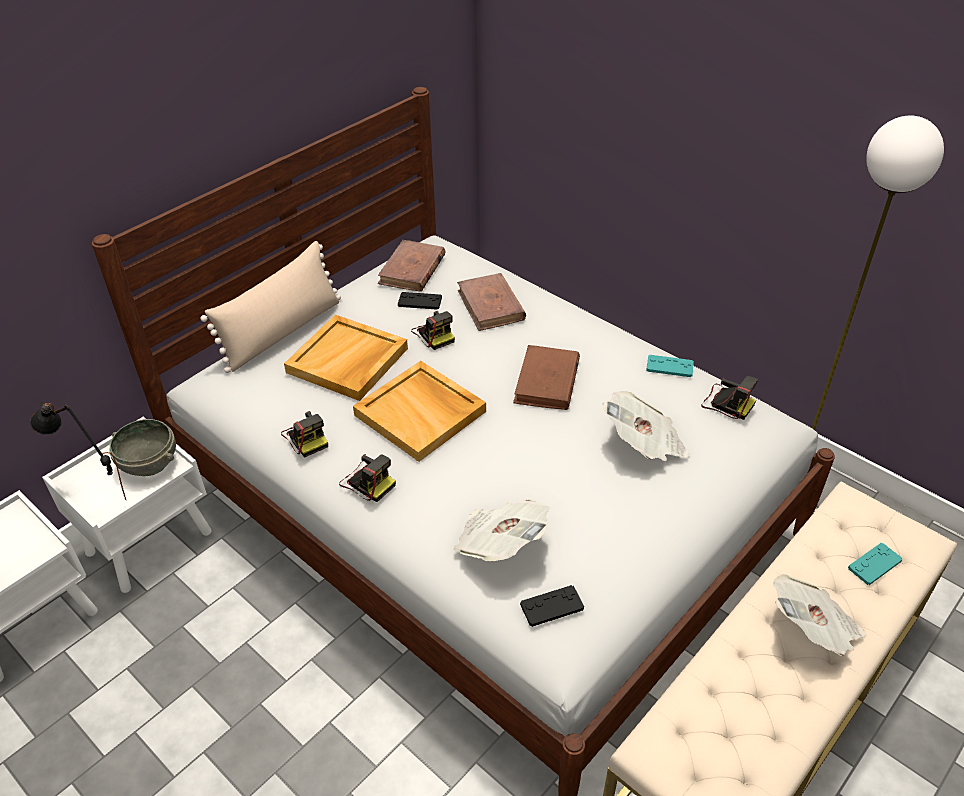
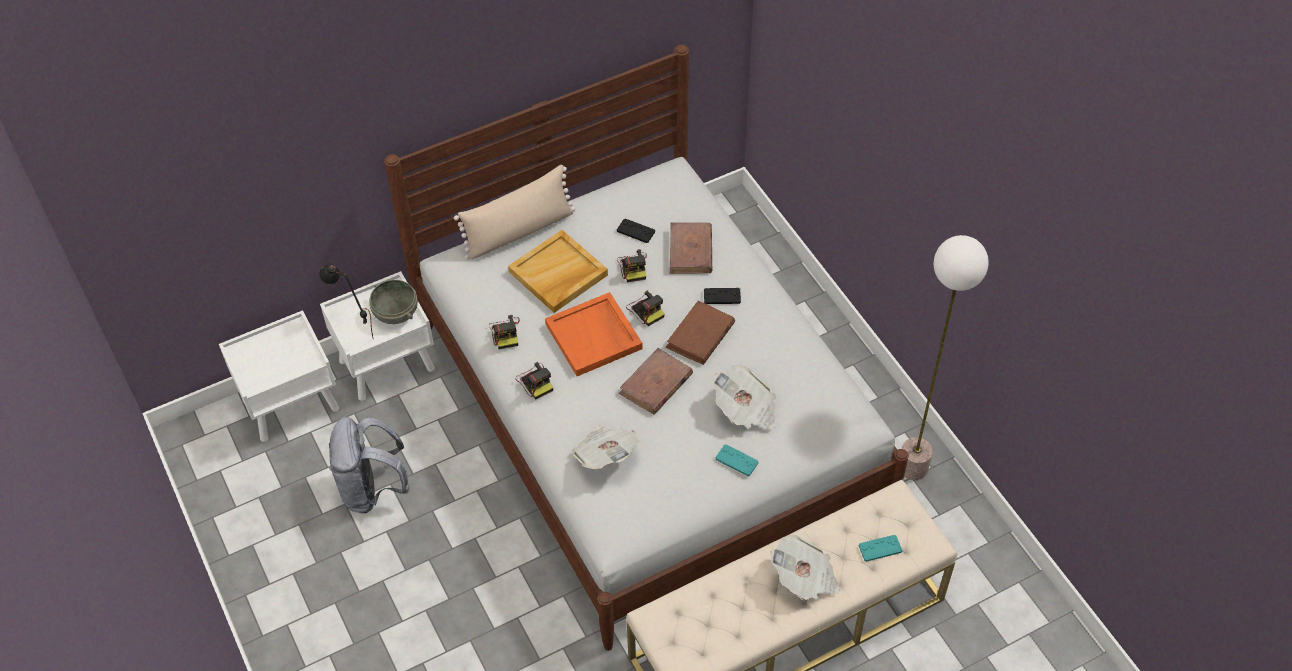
camera: 20 degrees right, 10 degrees up
beige tray [353,361,486,462] -> orange tray [545,292,643,376]
brown book [378,240,445,292] -> brown book moved to [619,348,693,415]
black game controller [520,585,584,627] -> black game controller moved to [704,288,741,304]
turquoise game controller [646,355,694,377] -> turquoise game controller moved to [715,445,758,476]
camera [701,376,758,420] -> camera moved to [626,290,665,326]
none -> grey backpack [329,417,410,513]

